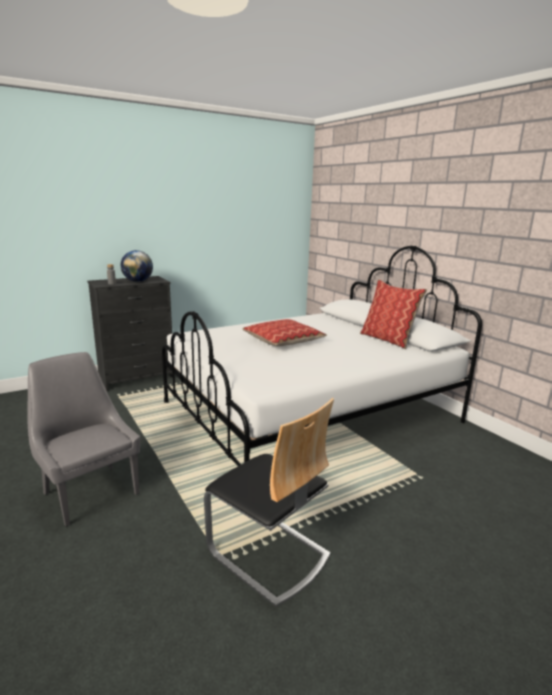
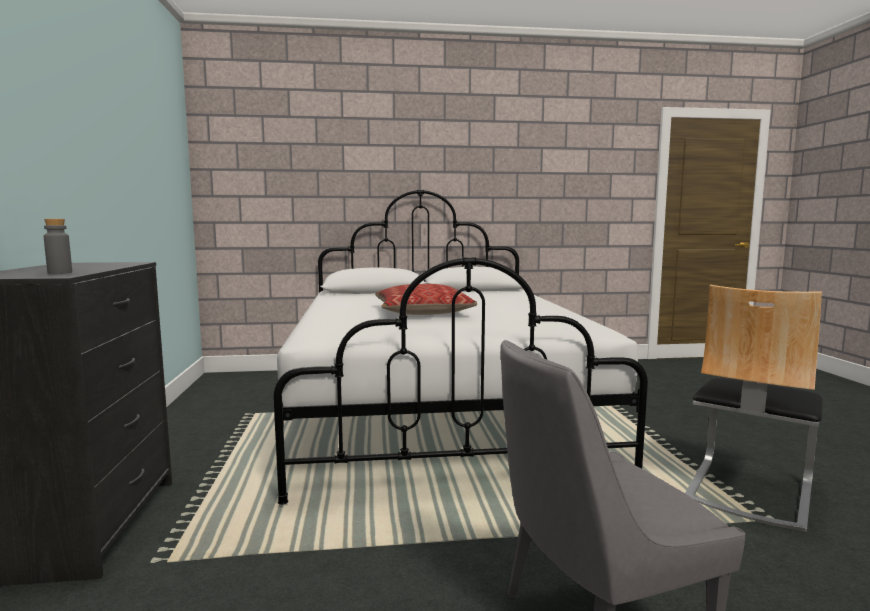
camera: 65 degrees left, 10 degrees down
globe [121,250,153,282] -> none
chair [204,398,334,607] -> chair turned 150 degrees clockwise [685,285,823,532]
pillow [360,280,427,349] -> none

